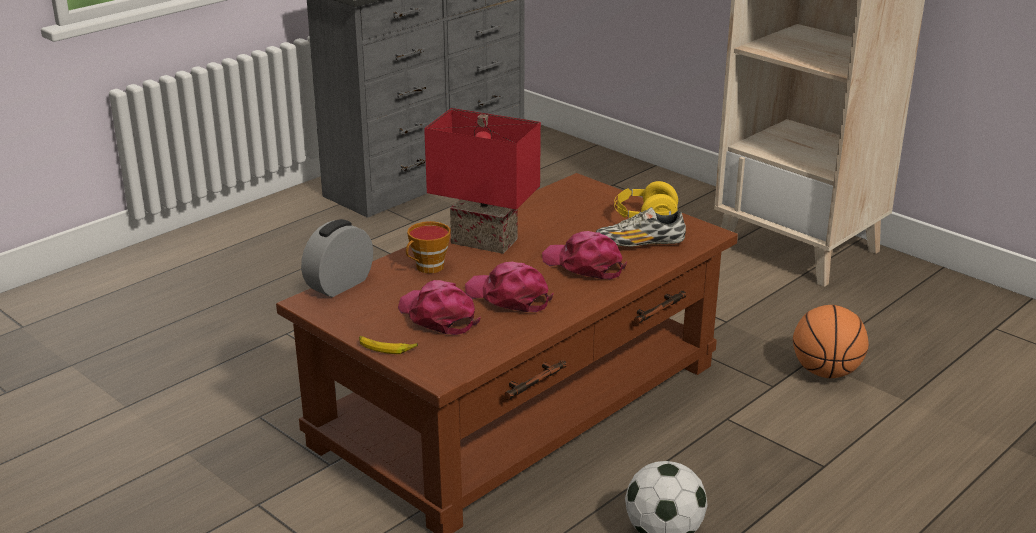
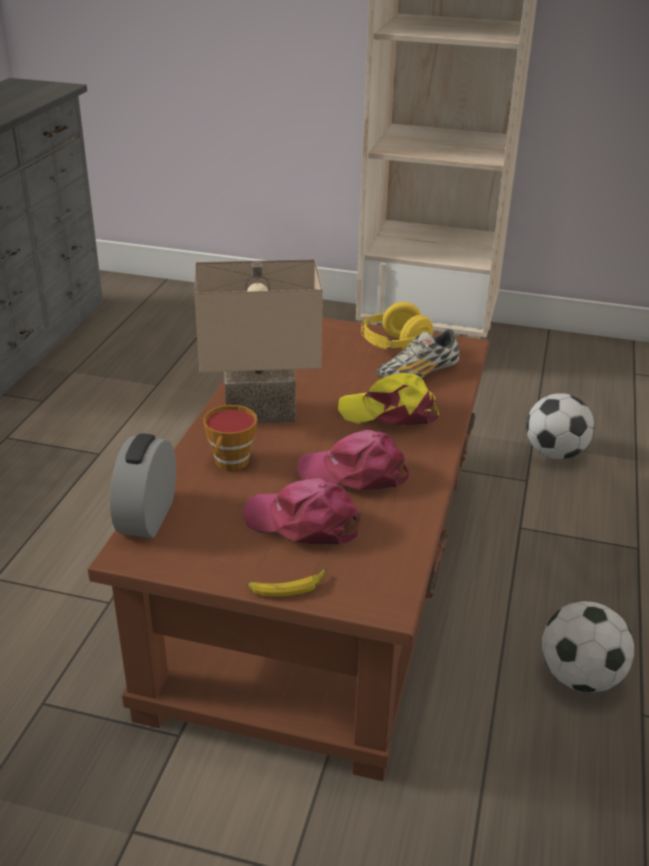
camera: 30 degrees left, 5 degrees up
red table lamp [424,108,541,254] -> beige table lamp [195,259,323,424]
pink cap [542,231,627,279] -> yellow cap [338,373,439,425]
basketball [793,305,869,378] -> football [526,393,594,459]

